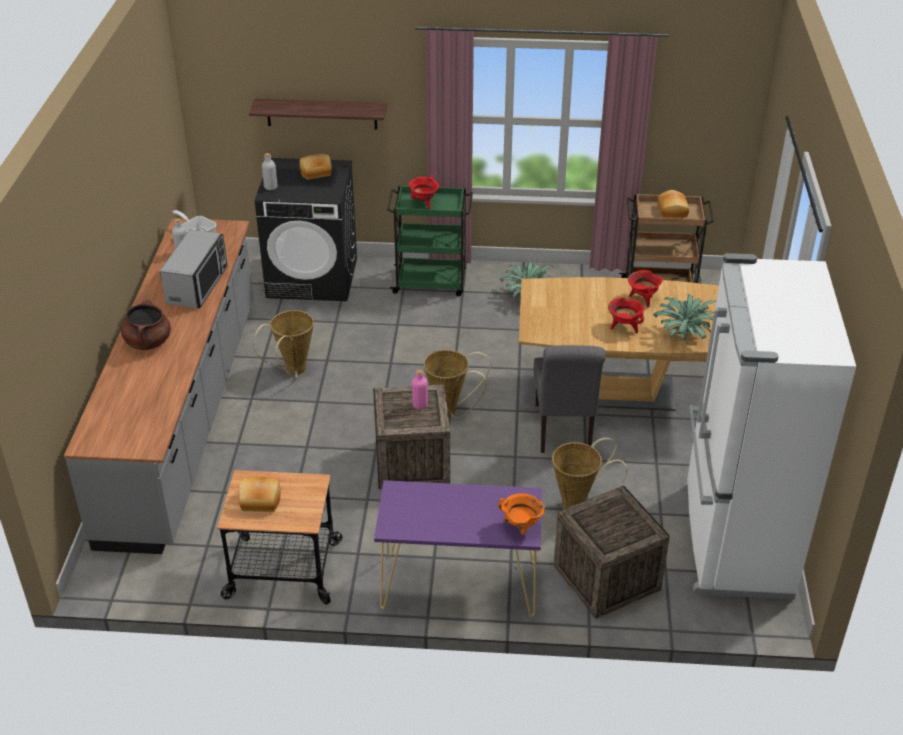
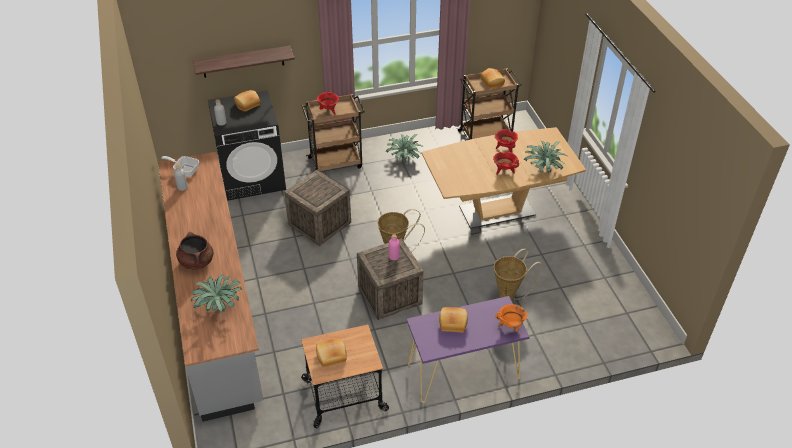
camera: 20 degrees left, 5 degrees up
microwave [160,229,228,308] -> none
basket [252,310,314,378] -> none
green cart [387,185,473,296] -> brown cart [302,94,365,171]
grey chair [534,345,606,453] -> none
crate [553,486,670,619] -> crate moved to [284,169,351,246]
white fridge [682,253,856,600] -> none
none -> potted plant [191,275,242,312]
none -> bread [439,307,468,333]

